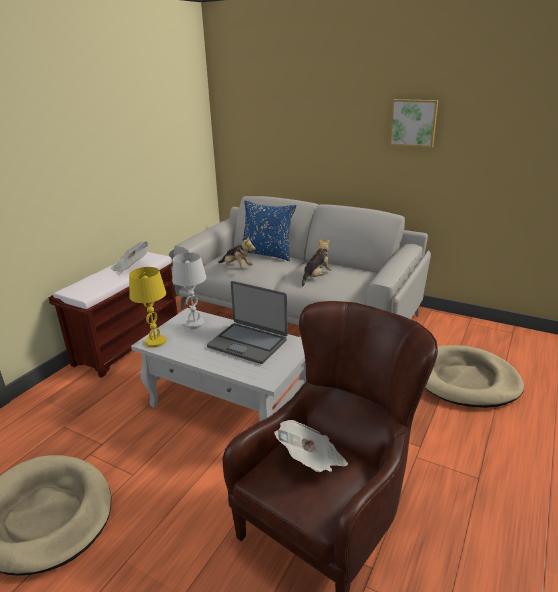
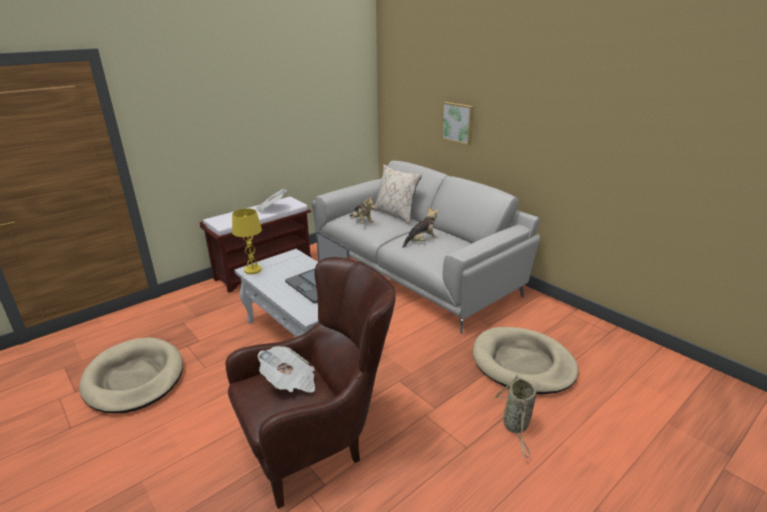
camera: 20 degrees right, 0 degrees up
white table lamp [172,253,206,329] -> none
blue pillow [242,200,296,261] -> beige pillow [372,164,422,224]
picture [389,99,438,148] -> picture moved to [441,102,474,145]
none -> basket [493,375,536,458]

